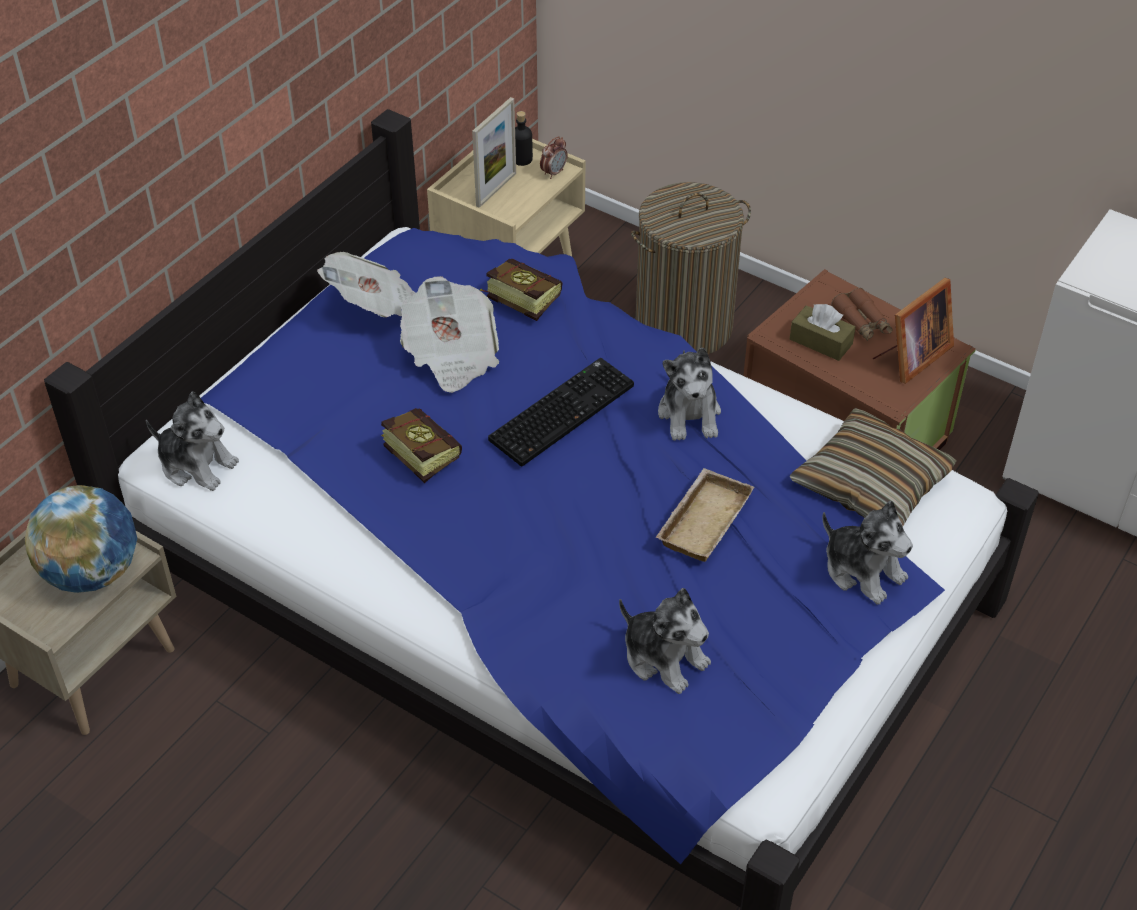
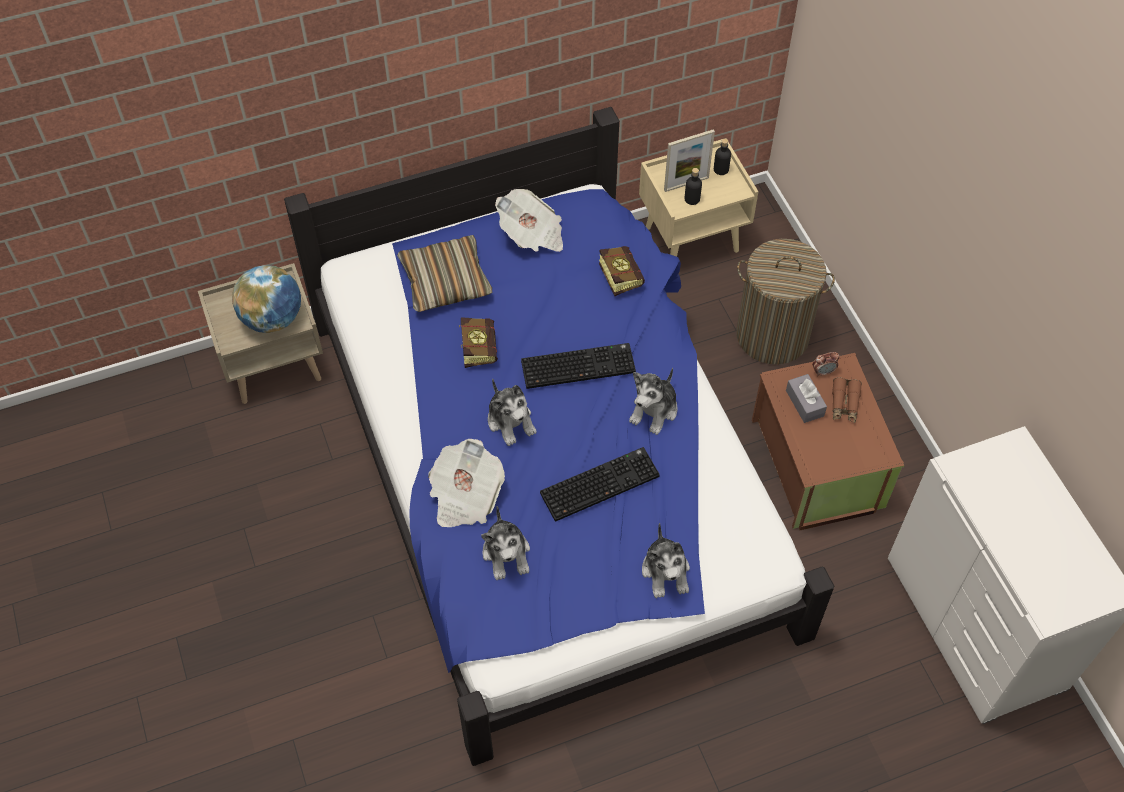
camera: 35 degrees right, 10 degrees up
plush toy [146,391,239,491] -> plush toy moved to [488,379,537,446]
newspaper [400,276,499,393] -> newspaper moved to [428,439,505,527]
alarm clock [540,136,568,179] -> alarm clock moved to [813,352,840,377]
beige tray [655,468,755,562] -> keyboard [540,447,660,521]
brown tissue box [790,304,856,361] -> grey tissue box [786,374,827,423]
pillow [790,408,957,526] -> pillow moved to [397,235,492,312]
picture frame [873,278,954,384] -> none
none -> black bottle [684,168,702,205]

